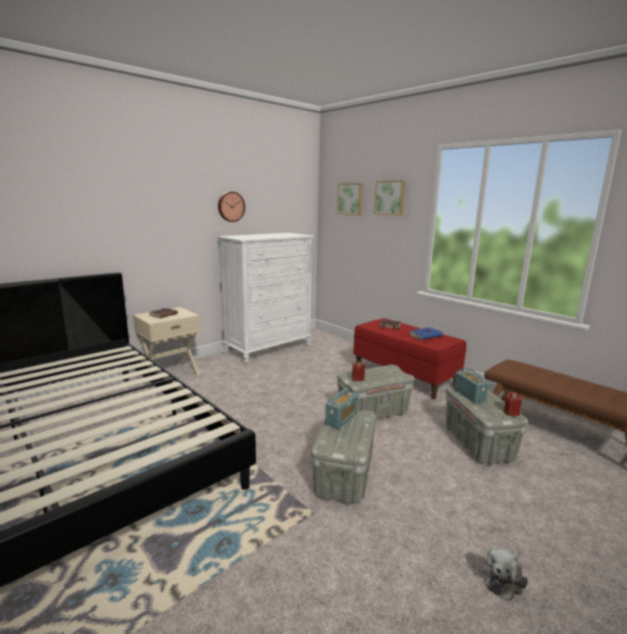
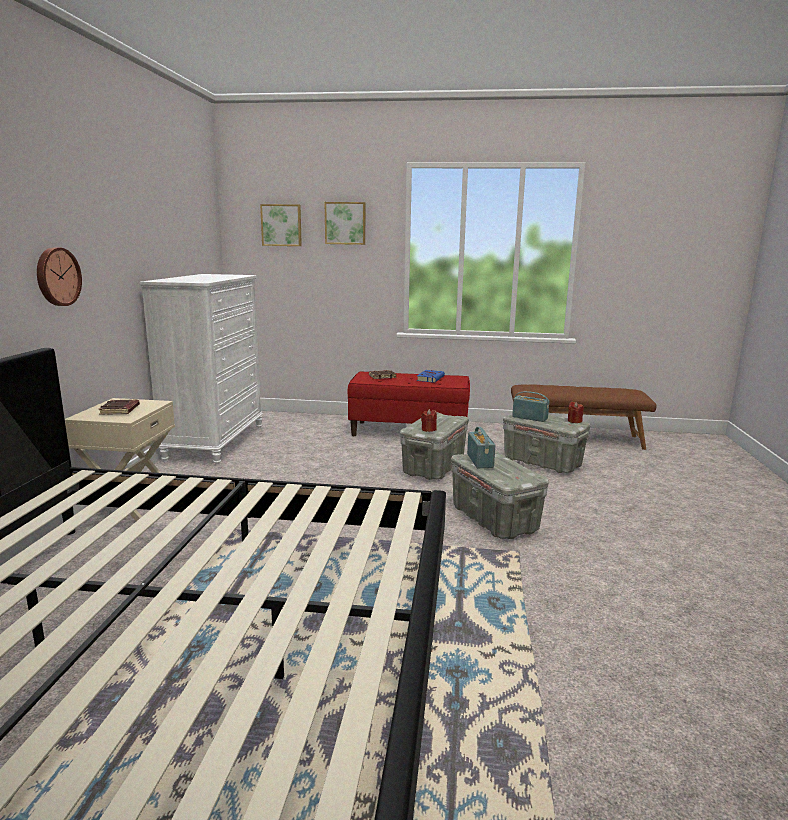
camera: 40 degrees left, 0 degrees up
wall clock [218,192,245,222] -> wall clock moved to [37,247,82,306]
plush toy [482,547,528,601] -> none

